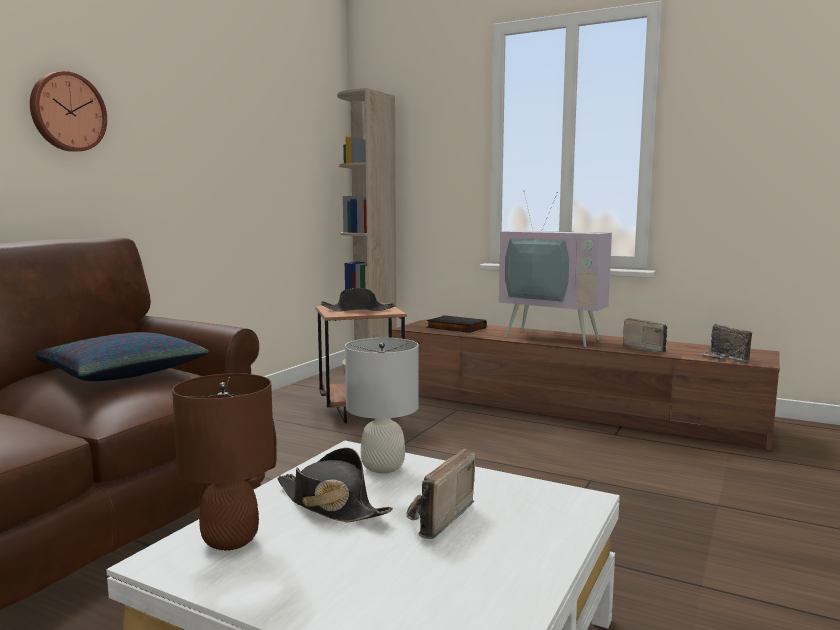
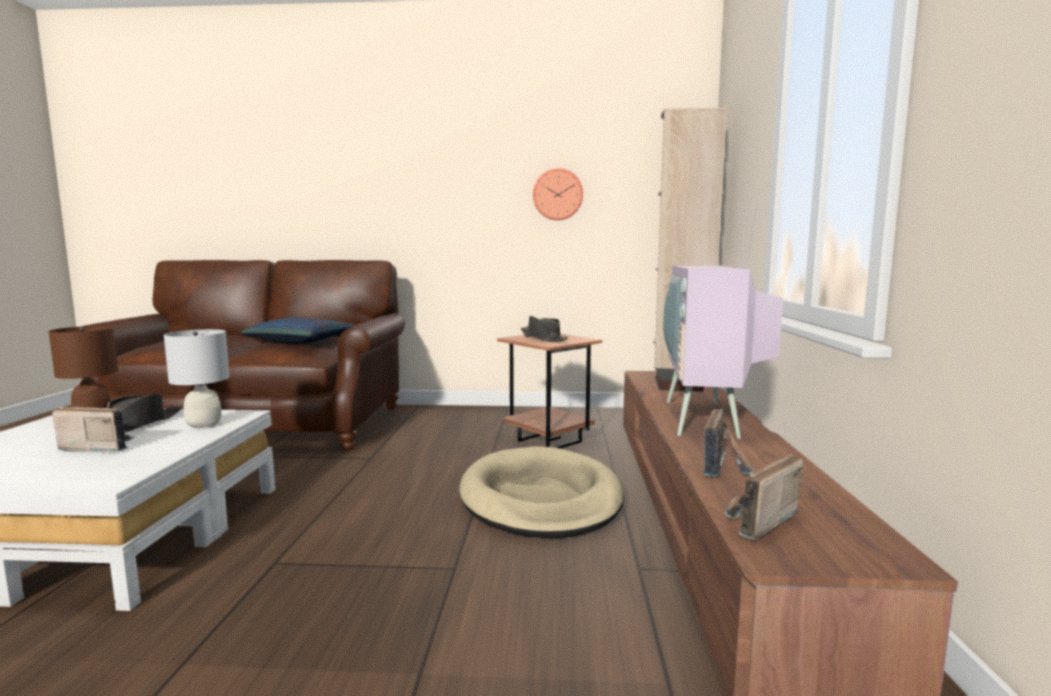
camera: 65 degrees right, 0 degrees up
wall clock [30,71,107,152] -> wall clock moved to [533,168,583,220]
none -> beige dog bed [459,446,624,538]

